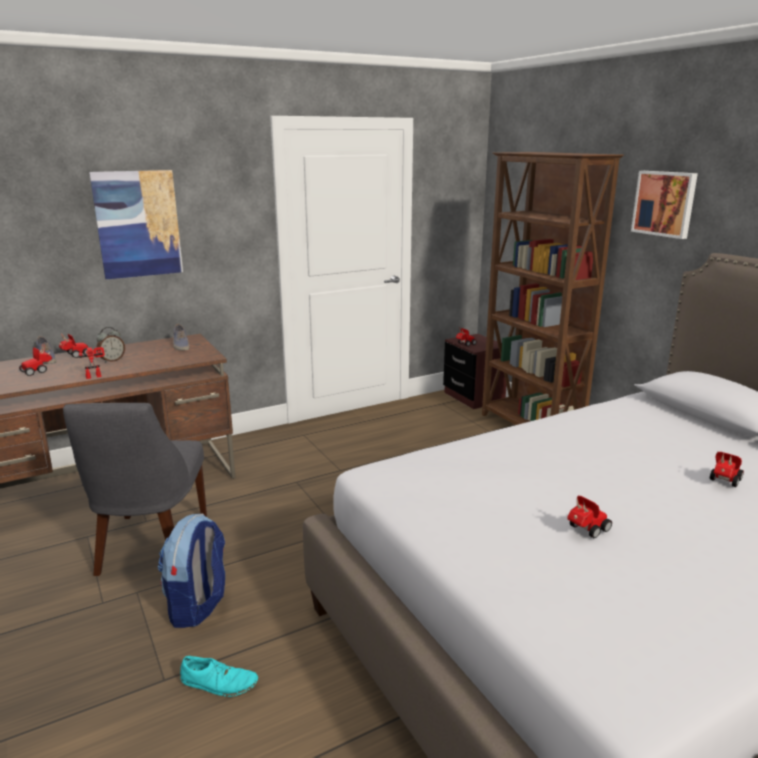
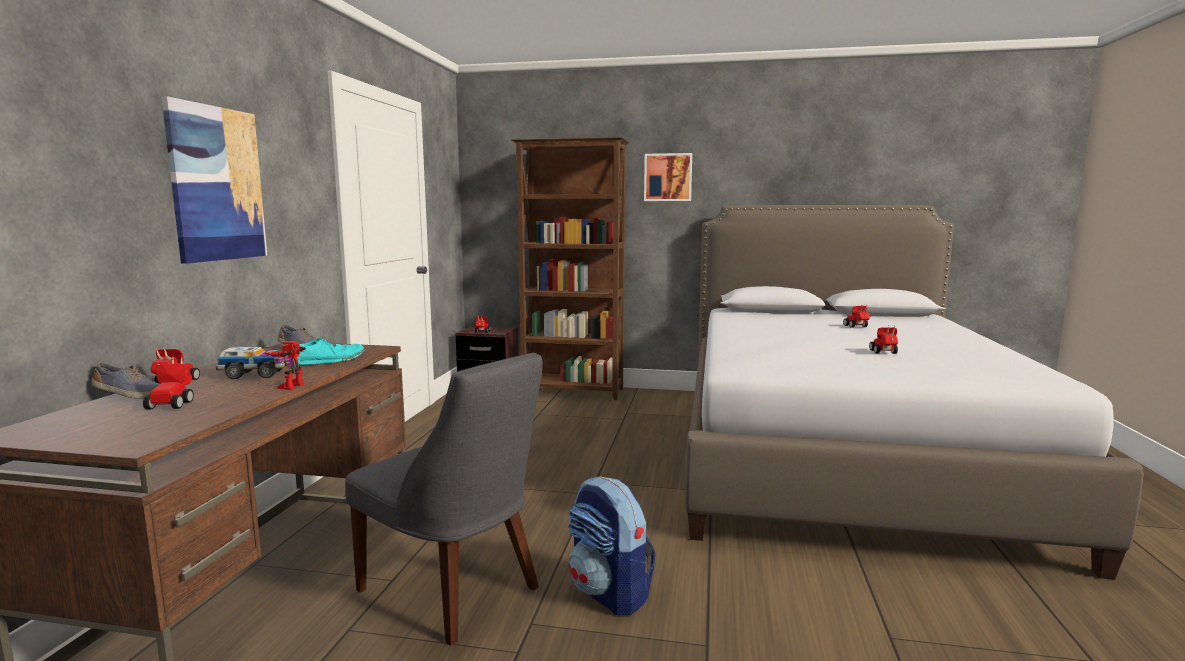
camera: 50 degrees left, 10 degrees down
alarm clock [96,327,125,363] -> toy truck [216,347,292,379]
turquoise shoe [180,656,258,697] -> turquoise shoe moved to [297,338,365,365]

